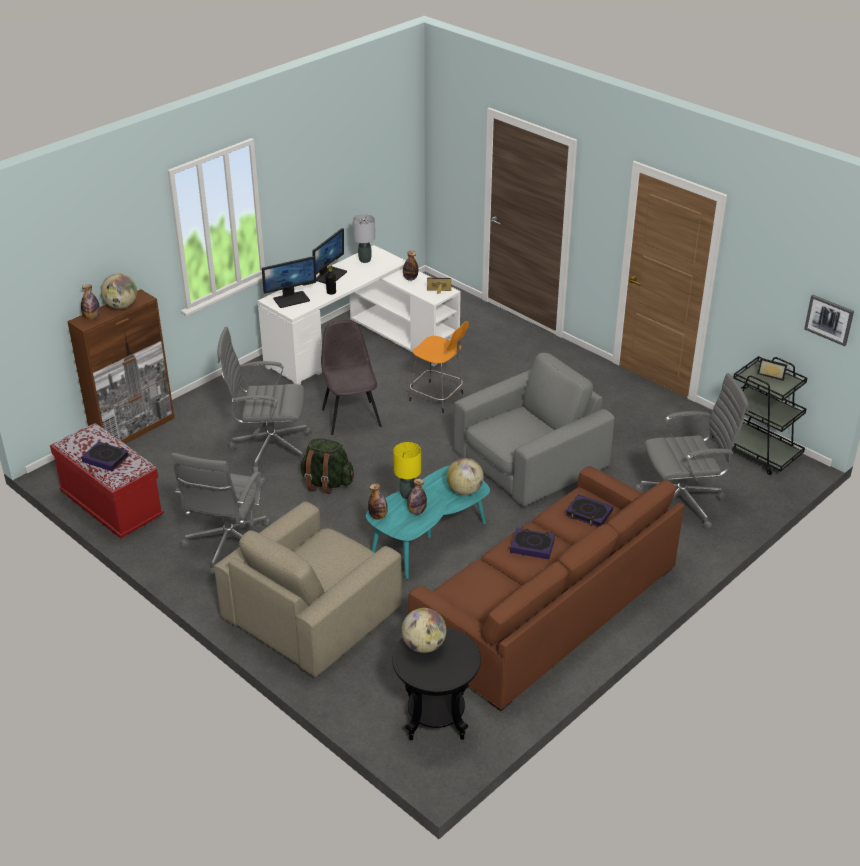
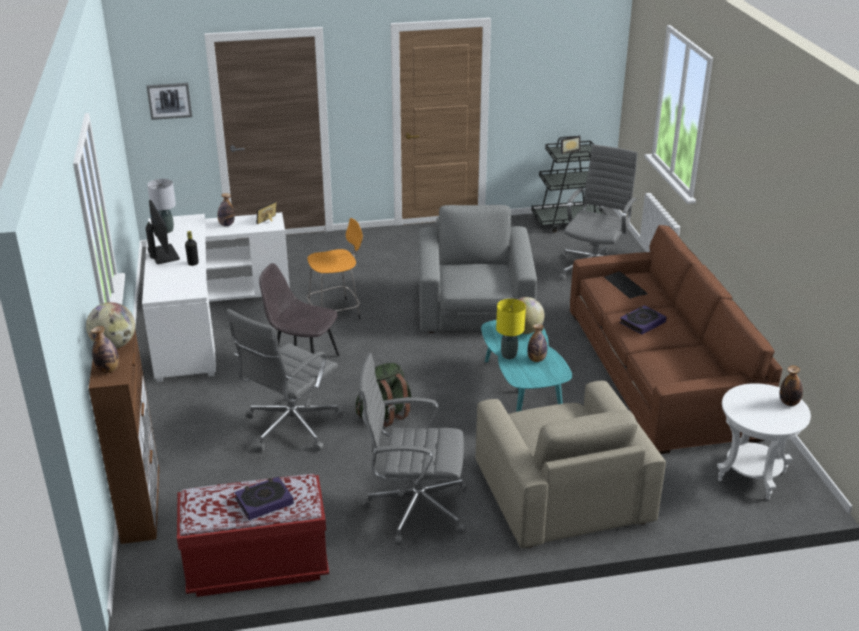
camera: 55 degrees left, 5 degrees down
grey office chair [171,453,272,576] -> grey office chair turned 135 degrees clockwise [359,353,468,545]
monitor [262,256,316,308] -> none
bottle [368,483,388,520] -> bottle moved to [780,365,803,406]
black side table [392,627,481,740] -> white side table [717,383,811,500]
globe [402,608,446,653] -> none
book [566,494,613,527] -> keyboard [604,271,647,299]
picture [804,294,854,346] -> picture moved to [147,83,192,120]

